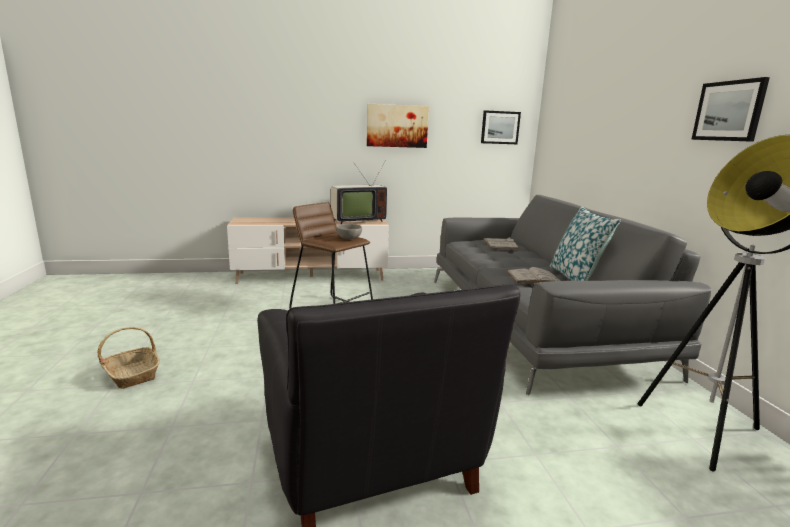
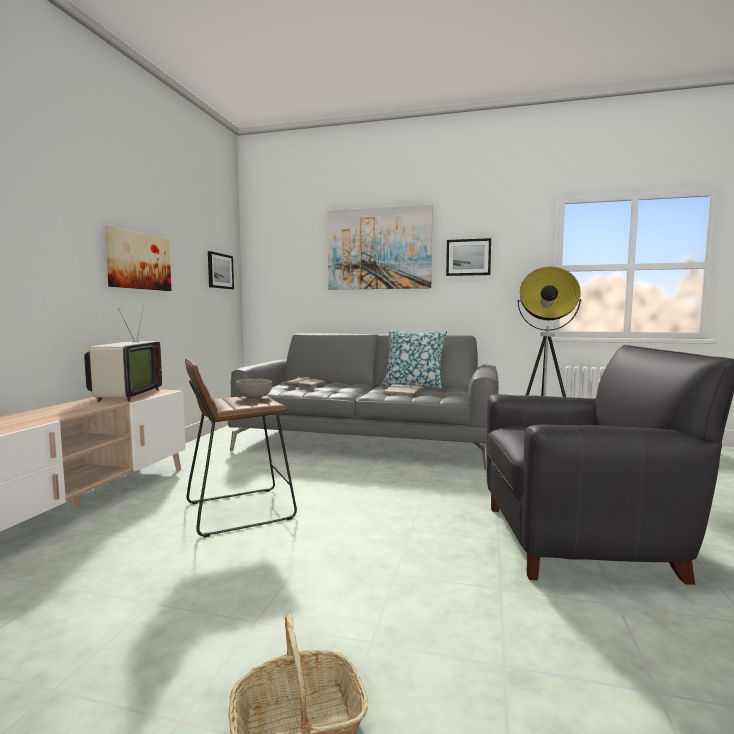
camera: 65 degrees left, 10 degrees down
none -> picture [328,204,433,290]

